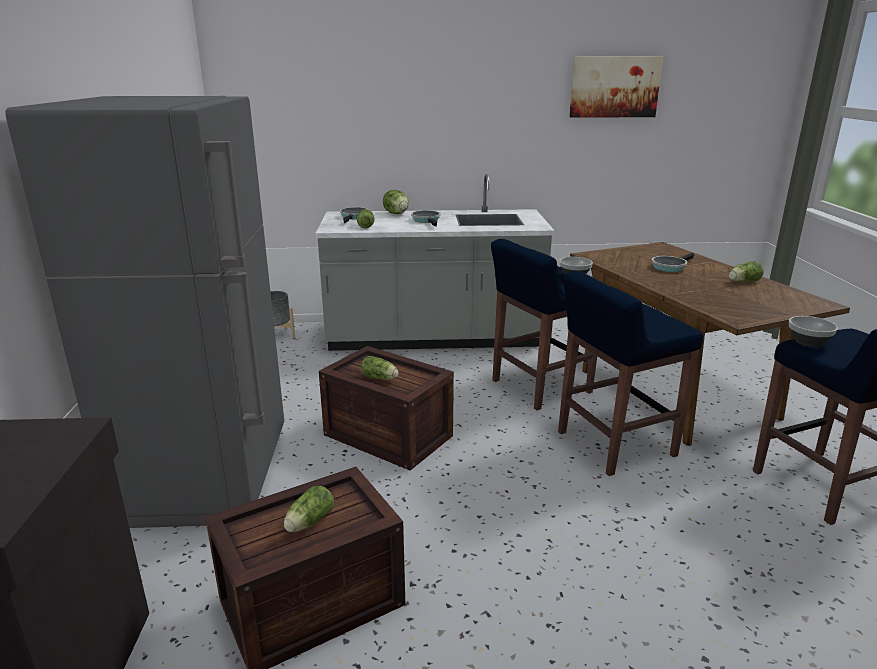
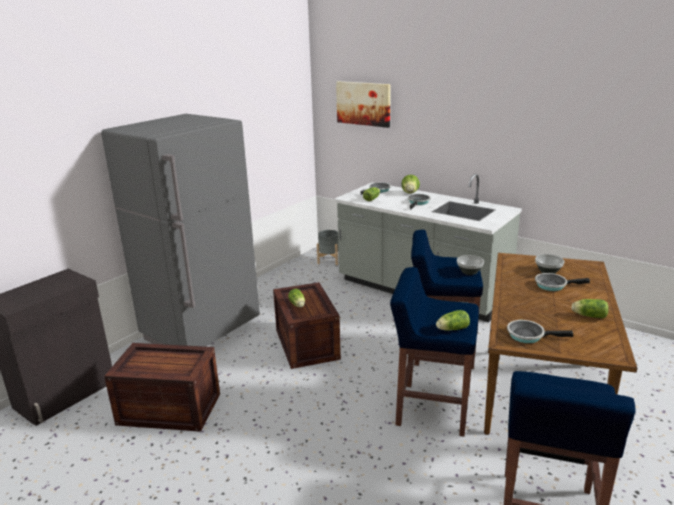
camera: 40 degrees right, 0 degrees up
lettuce [284,486,334,532] -> lettuce moved to [436,310,470,331]
picture [569,56,663,118] -> picture moved to [336,81,391,128]
bowl [789,316,838,347] -> bowl moved to [535,254,564,274]
none -> frying pan [507,320,573,343]

